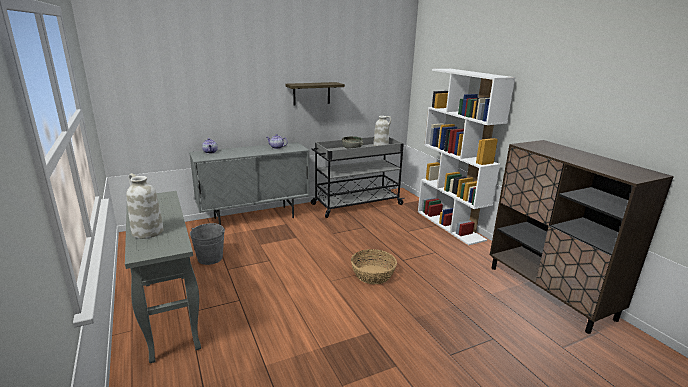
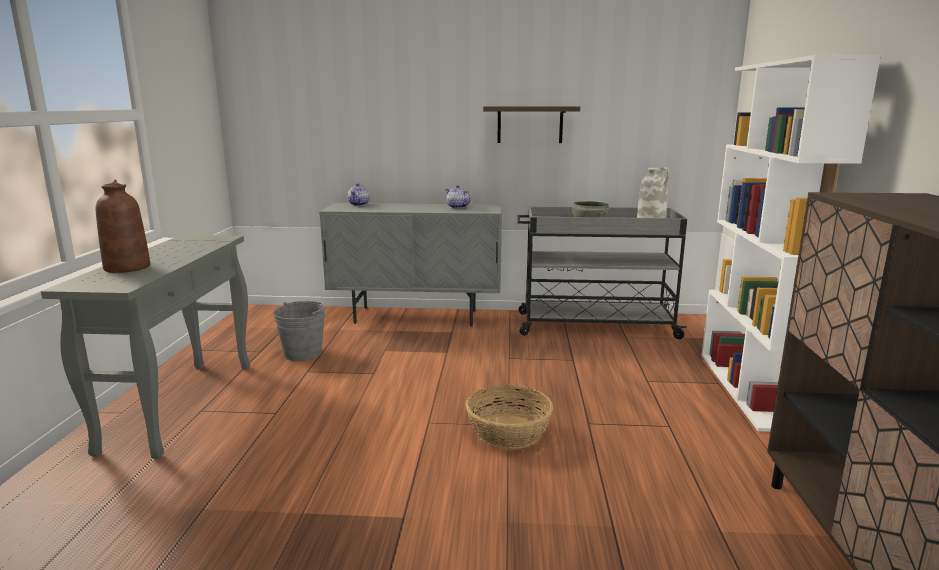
camera: 30 degrees right, 5 degrees down
white vase [126,173,164,239] -> brown vase [96,179,150,273]

